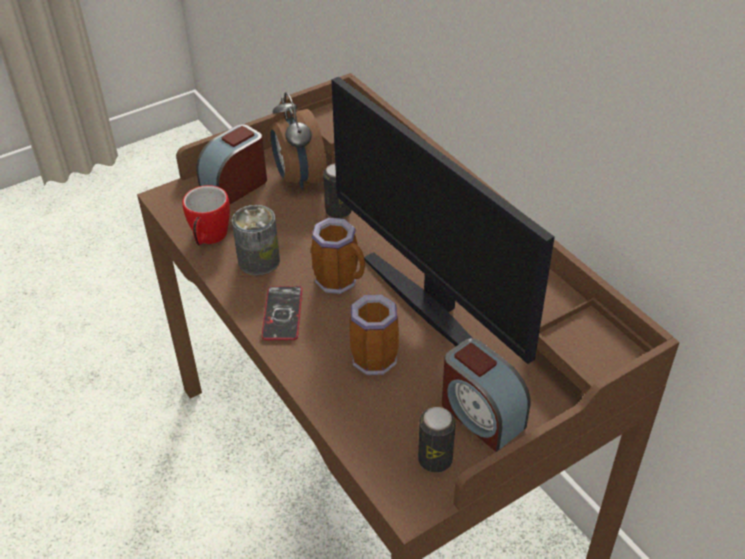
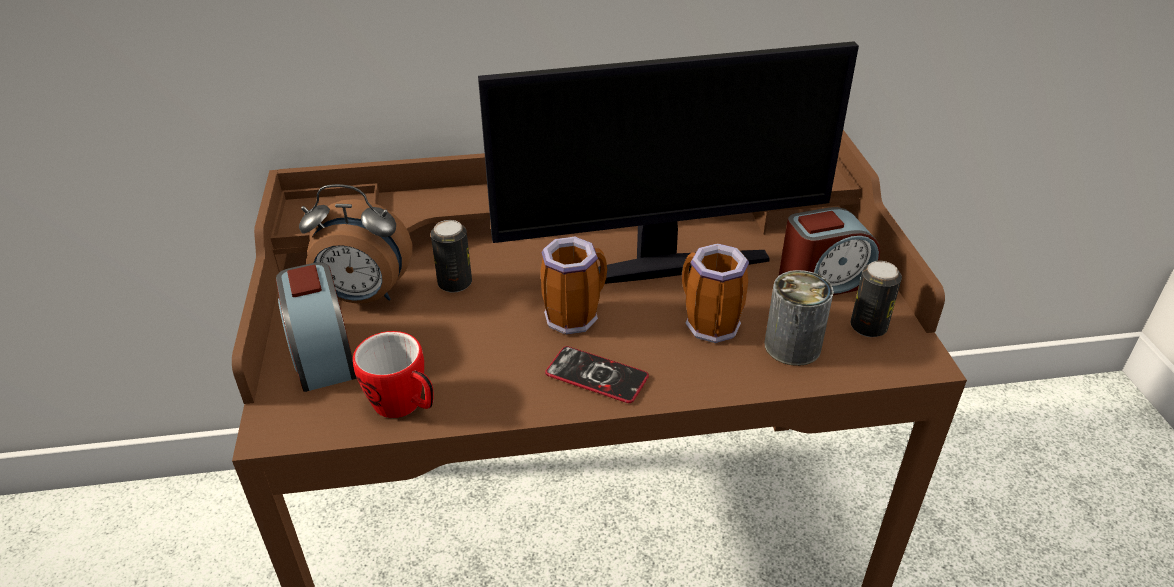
camera: 65 degrees left, 5 degrees down
can [232,205,280,276] -> can moved to [764,270,834,366]

